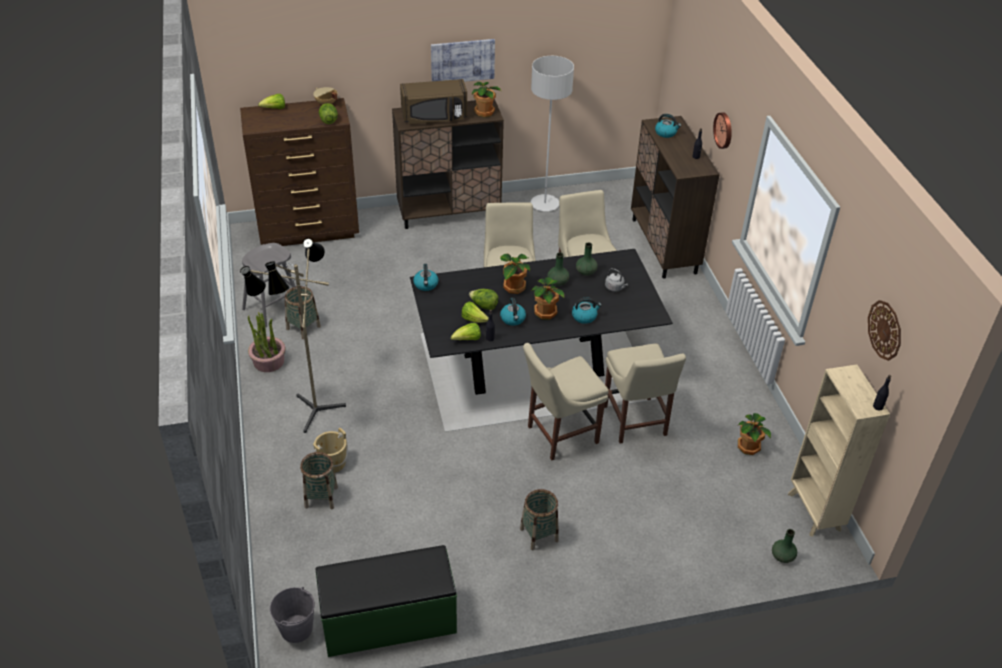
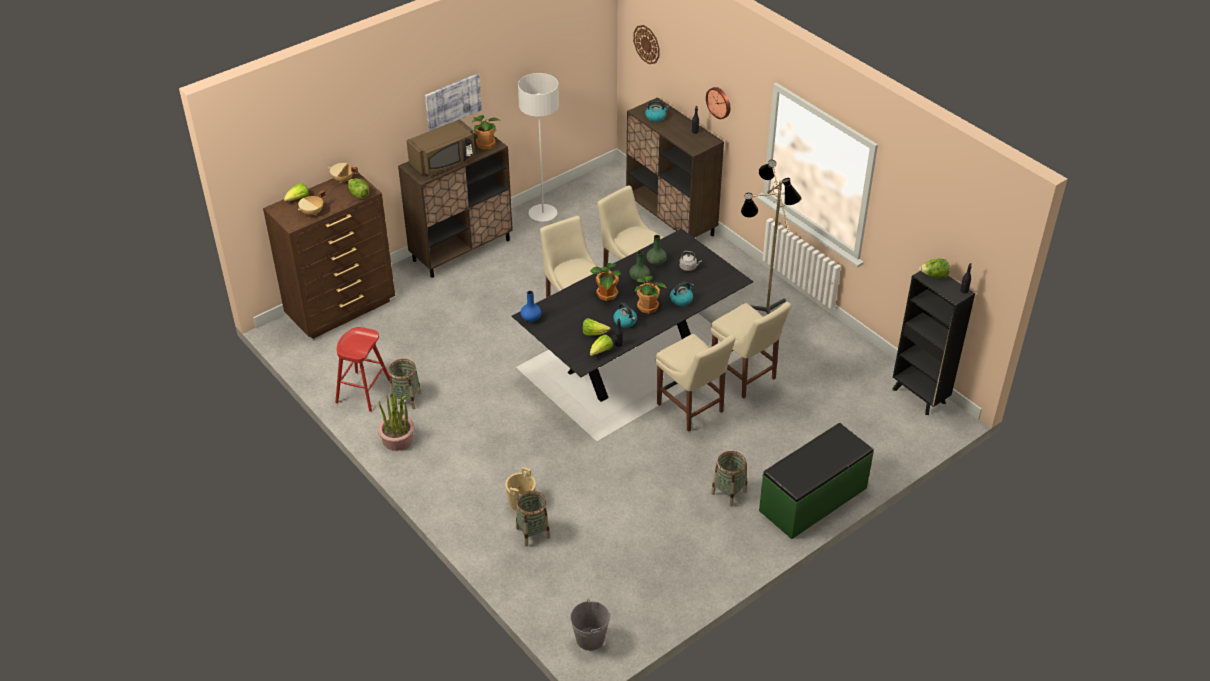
camera: 25 degrees left, 0 degrees up
floor lamp [240,238,346,433] -> floor lamp moved to [741,160,802,314]
grey stool [242,243,295,328] -> red stool [335,327,390,412]
green bench [316,545,457,657] -> green bench moved to [759,423,874,539]
kettle [413,264,438,291] -> blue vase [521,291,542,322]
lettuce [469,289,498,310] -> lettuce moved to [919,259,950,278]
beige chair [523,343,609,460] -> beige chair turned 75 degrees counterclockwise [656,334,736,432]
potted plant [738,413,771,455] -> none
green vase [772,529,797,563] -> none
beige bookcase [788,365,890,537] -> black bookcase [892,271,975,415]
wall clock [868,300,901,361] -> wall clock moved to [633,25,660,64]
none -> beige cooking pot [298,190,326,216]

